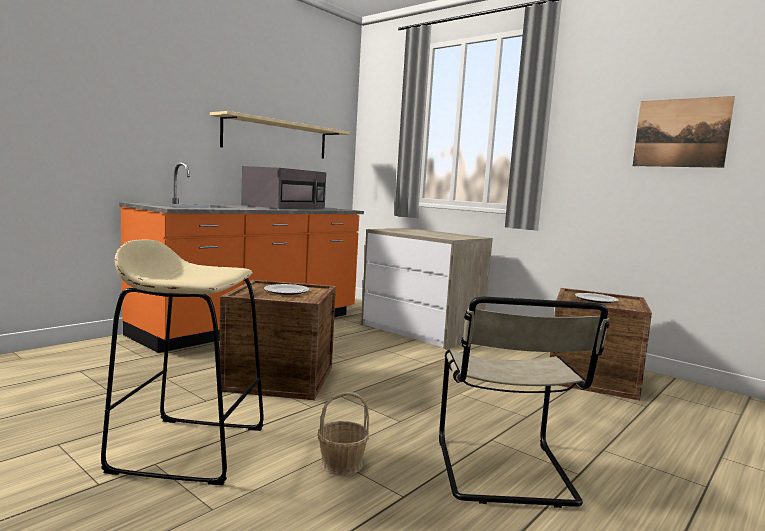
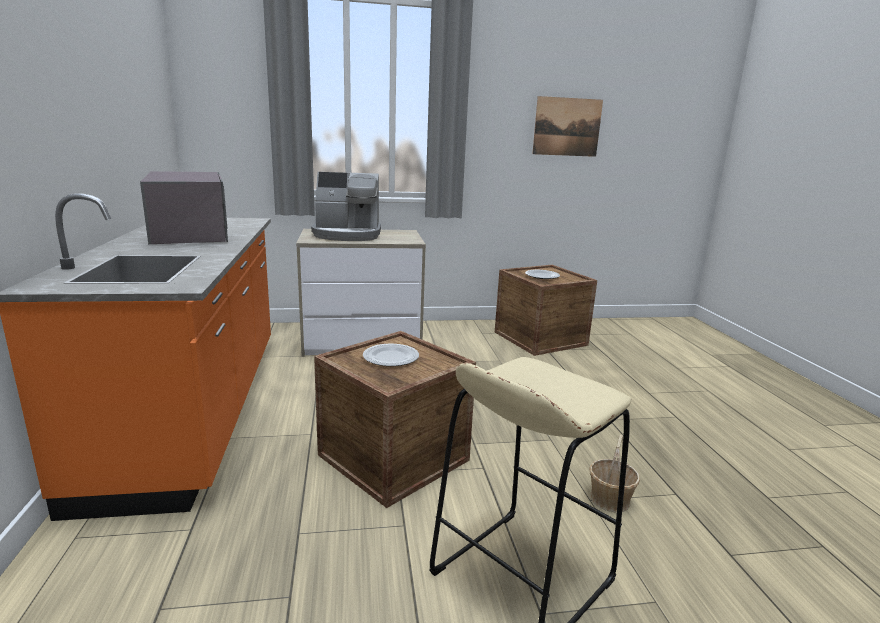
camera: 50 degrees left, 10 degrees up
beige shelf [210,111,350,159] -> none
beige chair [439,297,610,508] -> none
none -> coffee machine [311,172,381,241]

